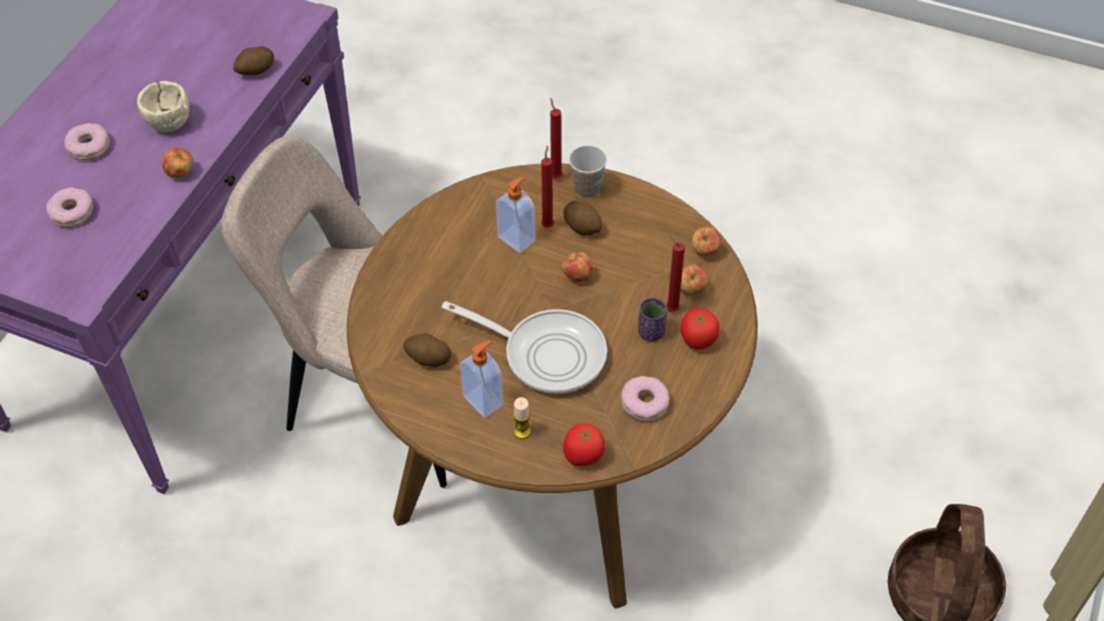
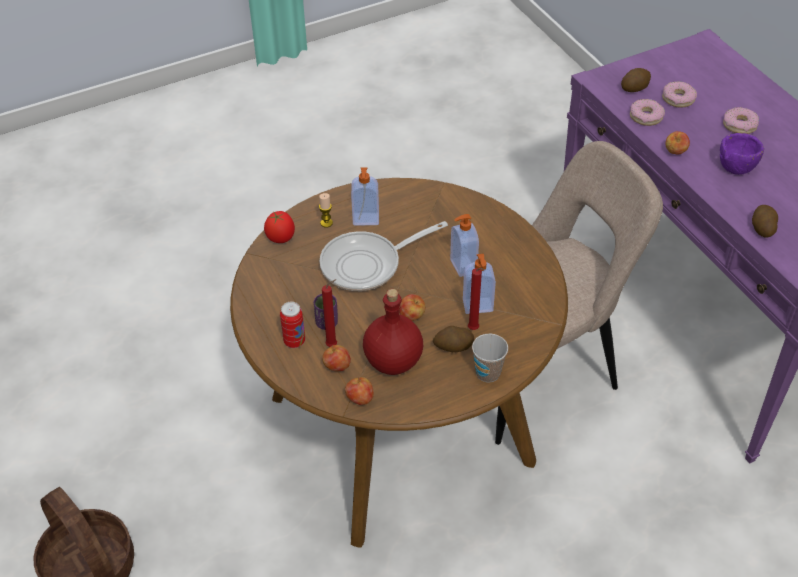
camera: 130 degrees right, 5 degrees down
beige bowl [137,81,189,132] -> purple bowl [720,133,764,175]
potato [403,333,451,367] -> potato moved to [621,68,651,92]
red candle [550,98,562,179] -> none
donut [621,376,669,421] -> donut moved to [630,99,665,126]
tomato [680,308,720,350] -> can [280,302,305,348]
none -> red bottle [363,289,423,375]
none -> soap dispenser [450,214,479,277]

